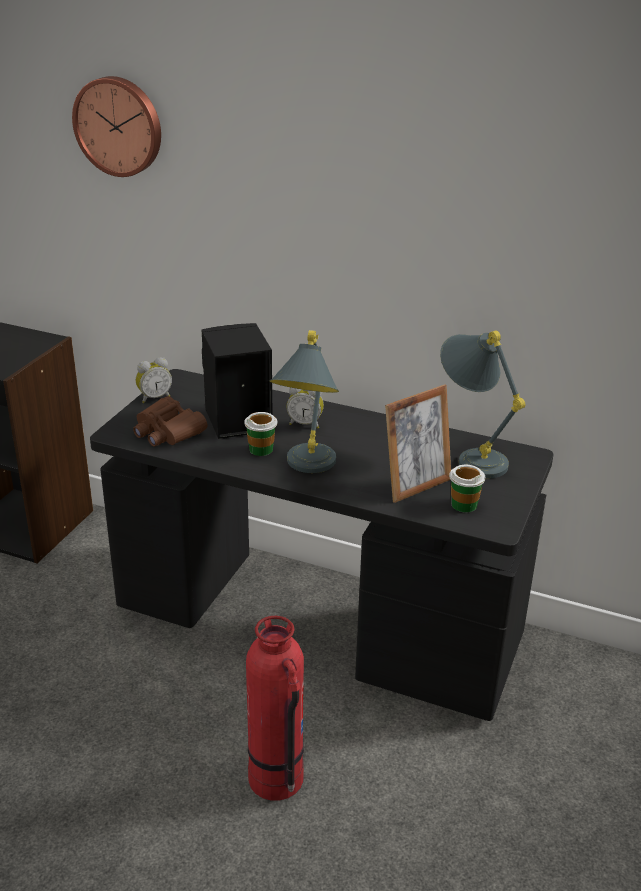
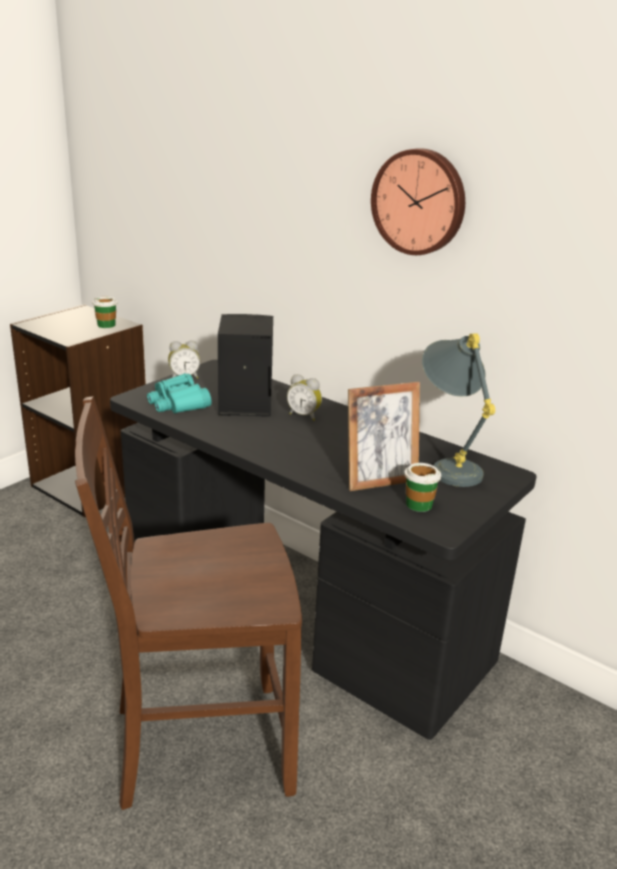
camera: 15 degrees right, 5 degrees down
wall clock [72,76,161,177] -> wall clock moved to [371,148,465,255]
brown binoculars [133,396,207,446] -> turquoise binoculars [147,373,212,413]
cup [244,412,277,456] -> cup moved to [92,297,118,328]
fire extinguisher [246,616,304,801] -> brown chair [75,397,302,810]
grey table lamp [269,330,339,473] -> none

